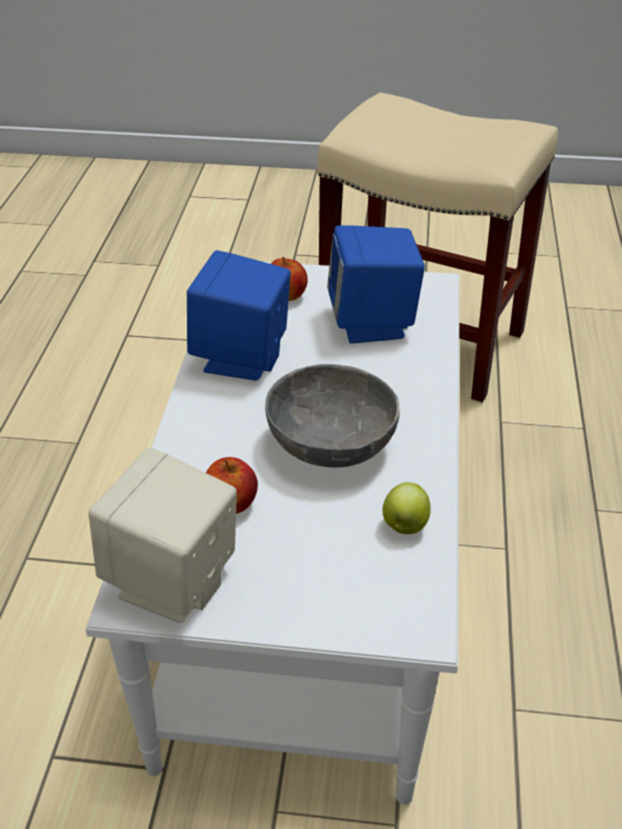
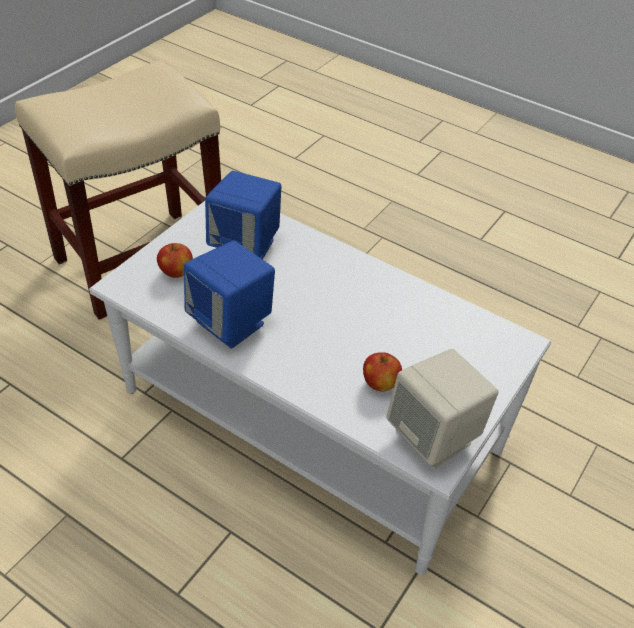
camera: 65 degrees left, 5 degrees up
grey bowl [265,364,399,468] -> none
apple [382,482,431,534] -> none

